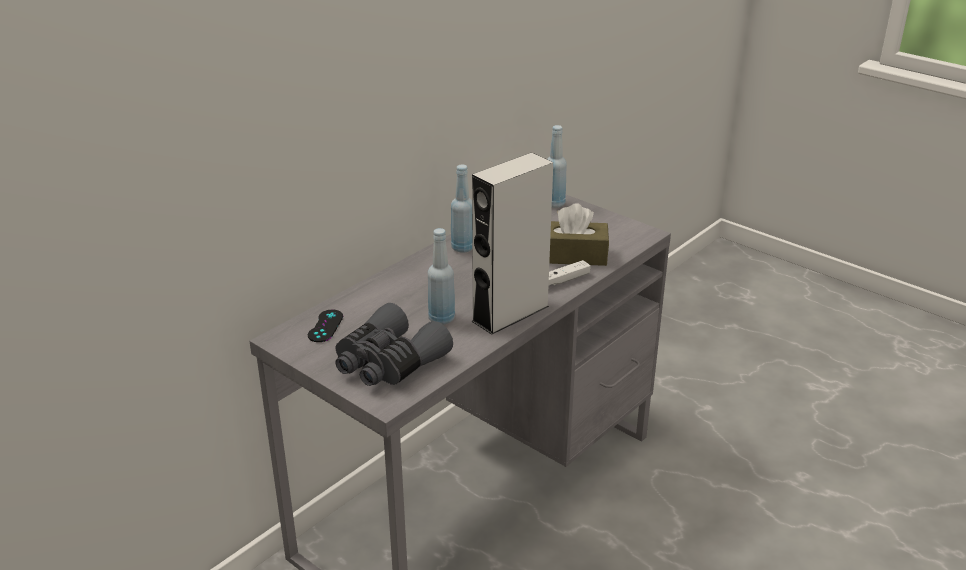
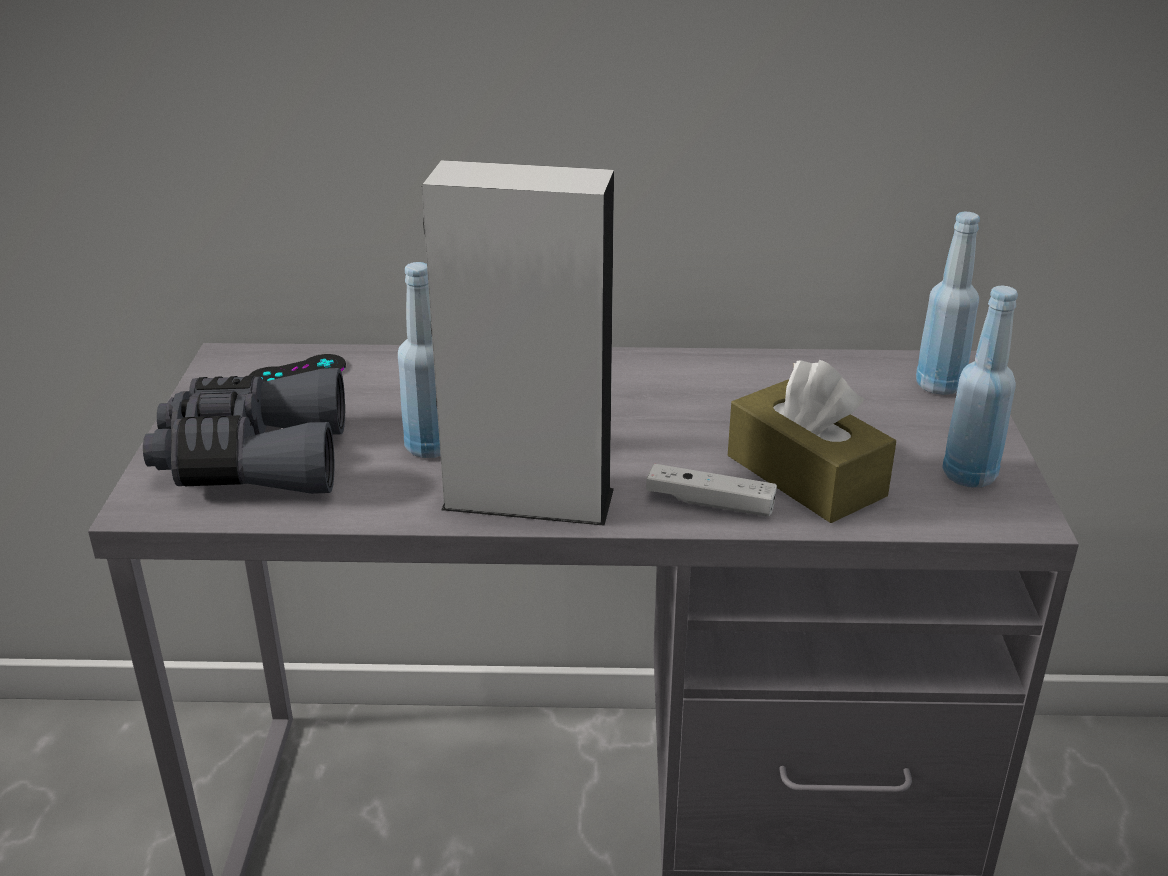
camera: 50 degrees right, 0 degrees up
blue bottle [451,164,473,253] -> blue bottle moved to [942,286,1018,488]

